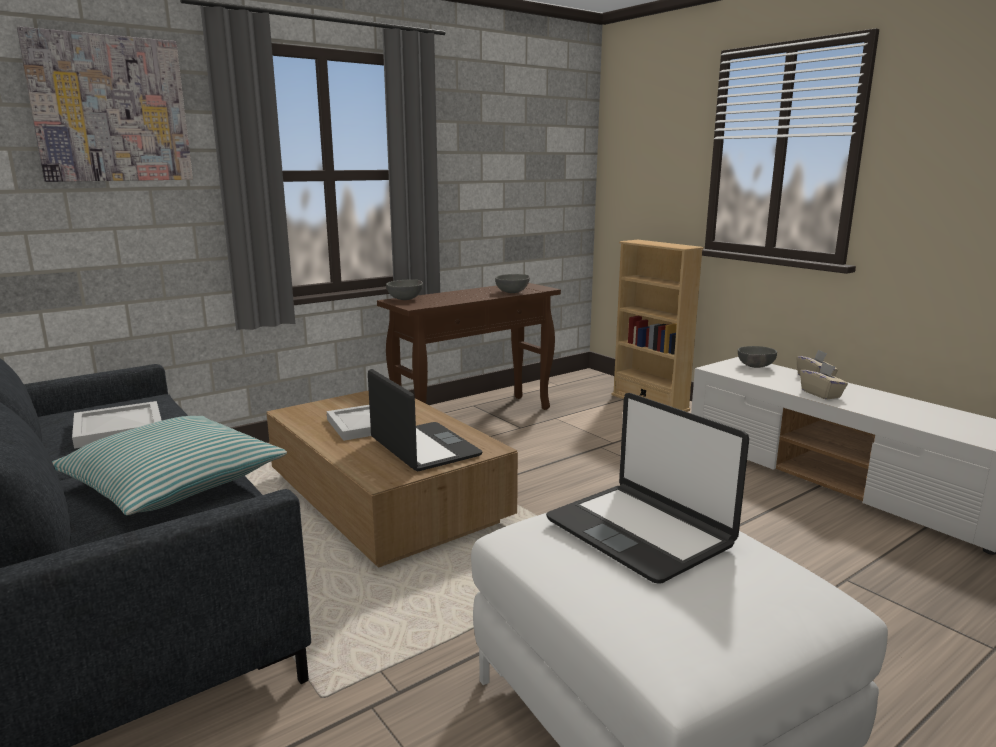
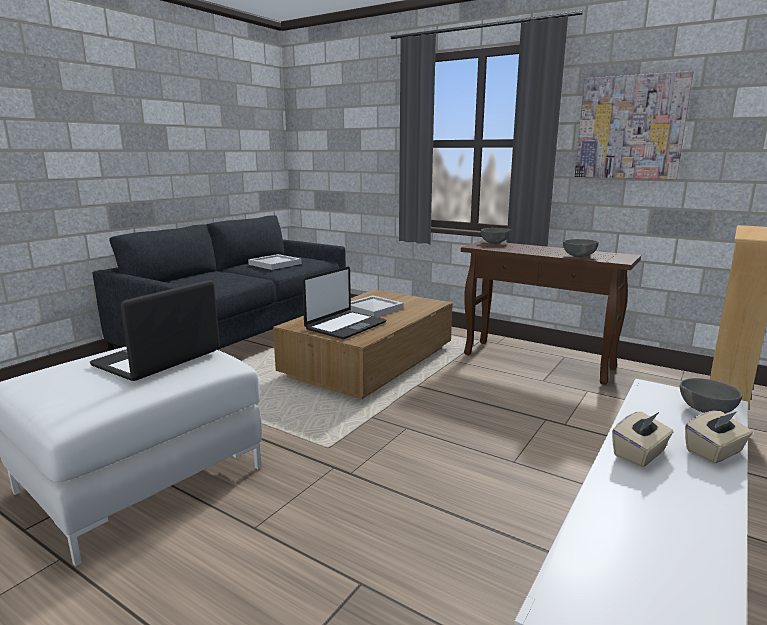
camera: 70 degrees right, 0 degrees up
picture [17,26,193,182] -> picture moved to [575,71,693,179]
pillow [52,416,287,515] -> none

